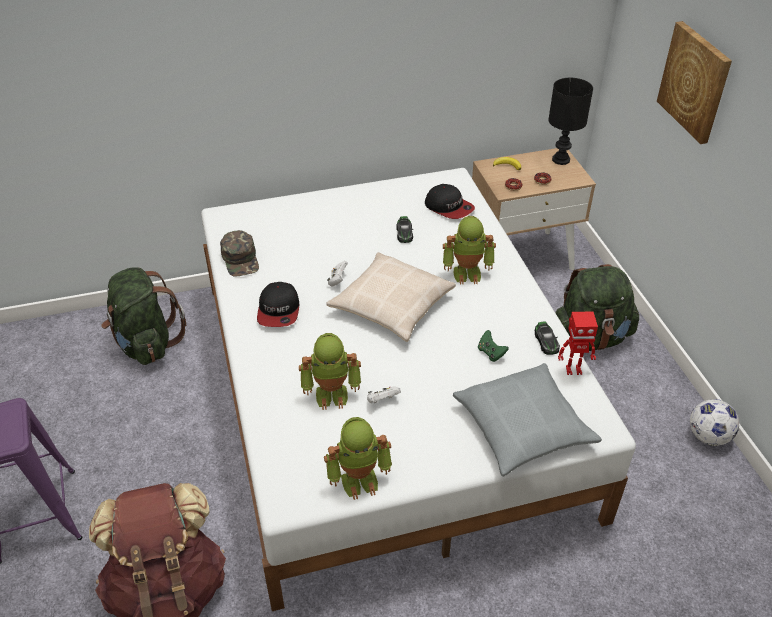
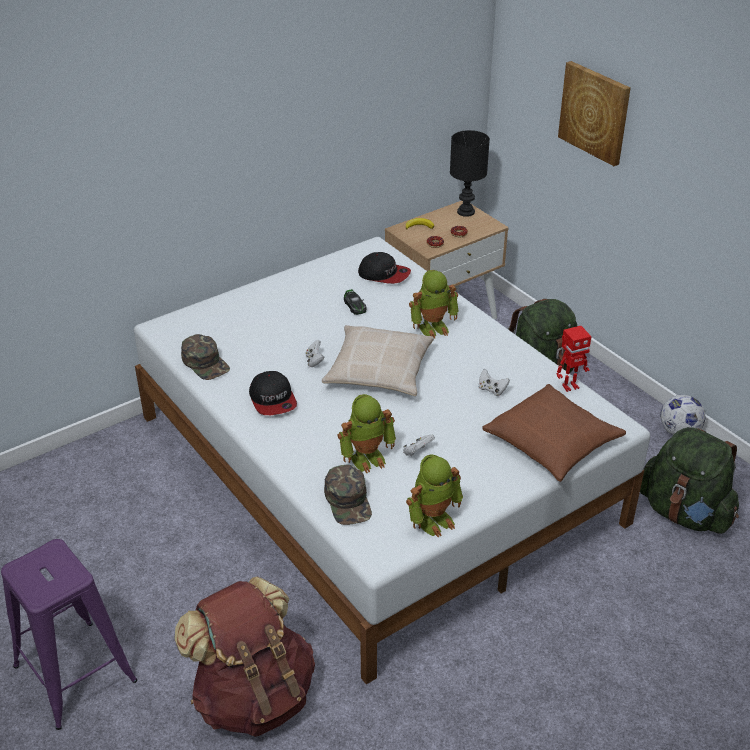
camera: 20 degrees left, 5 degrees down
green backpack [101,267,187,365] -> green backpack moved to [640,427,739,534]
grey pillow [453,363,602,477] -> brown pillow [482,384,626,482]
green game controller [478,330,509,362] -> white game controller [478,369,510,396]
toy car [535,321,560,355] -> none
none -> green cap [324,464,372,525]

